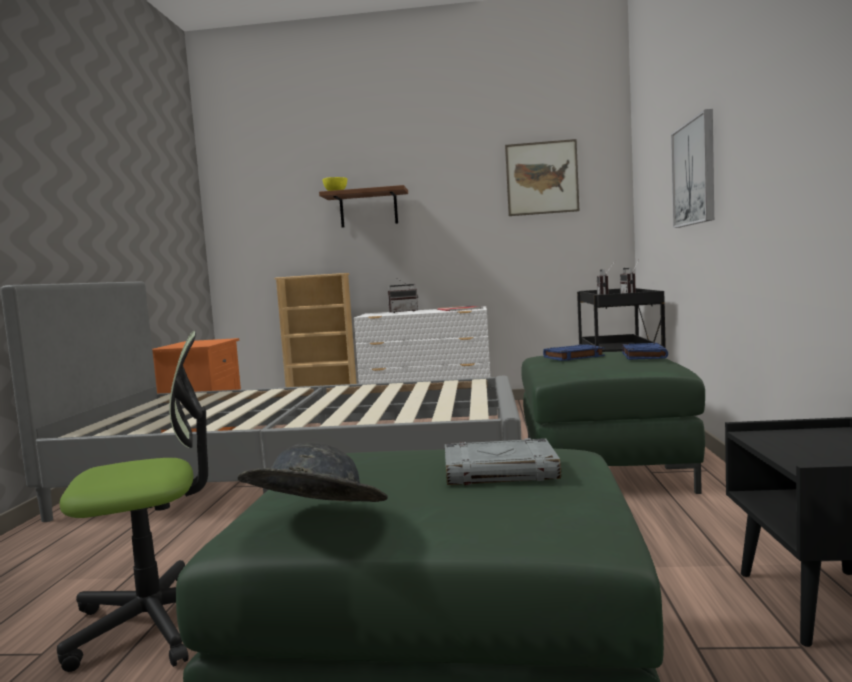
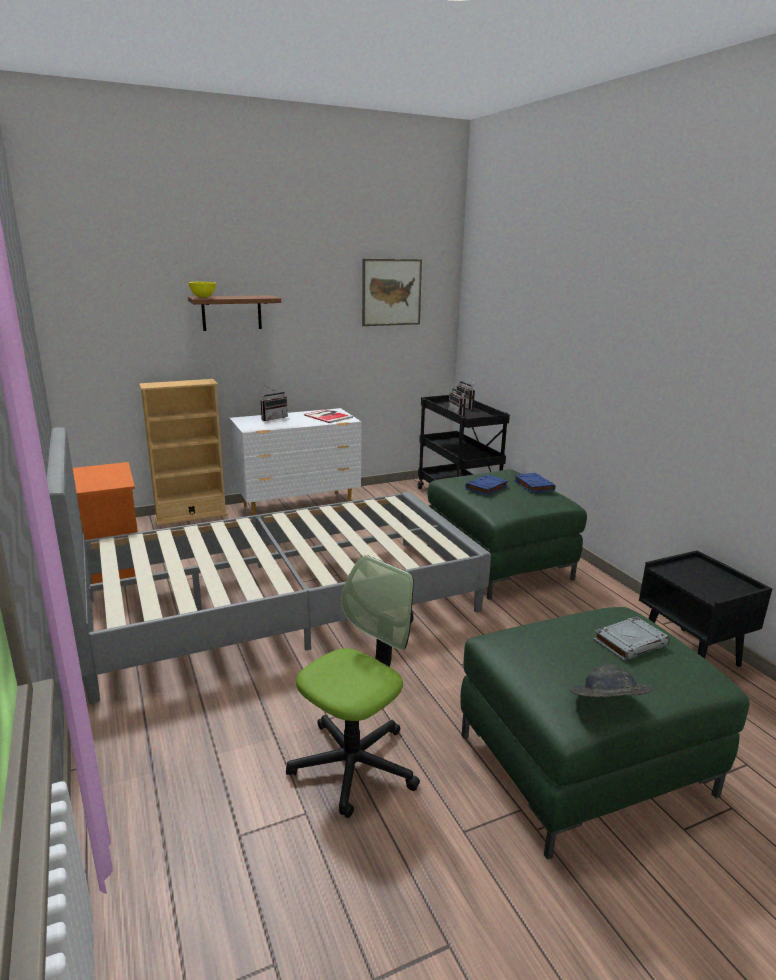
camera: 30 degrees left, 15 degrees up
picture [671,109,714,228] -> none

